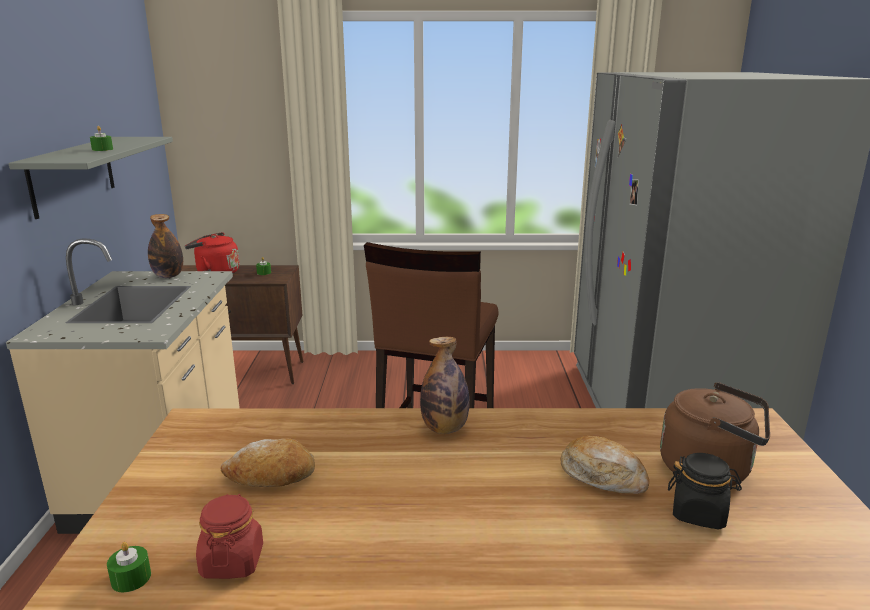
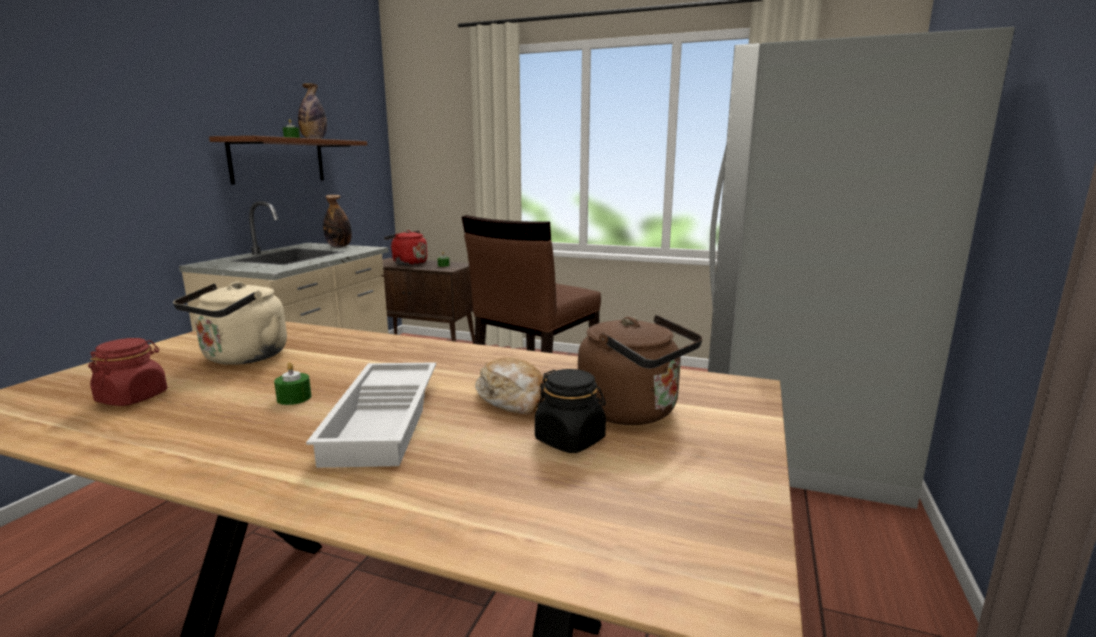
camera: 20 degrees right, 5 degrees down
grey shelf [8,137,173,219] -> brown shelf [209,136,367,184]
green candle [107,542,151,592] -> green candle moved to [274,362,311,405]
bread [220,438,315,487] -> beige kettle [173,282,287,365]
bottle [420,337,470,434] -> bottle moved to [298,83,327,139]
none -> white tray [306,362,436,468]

